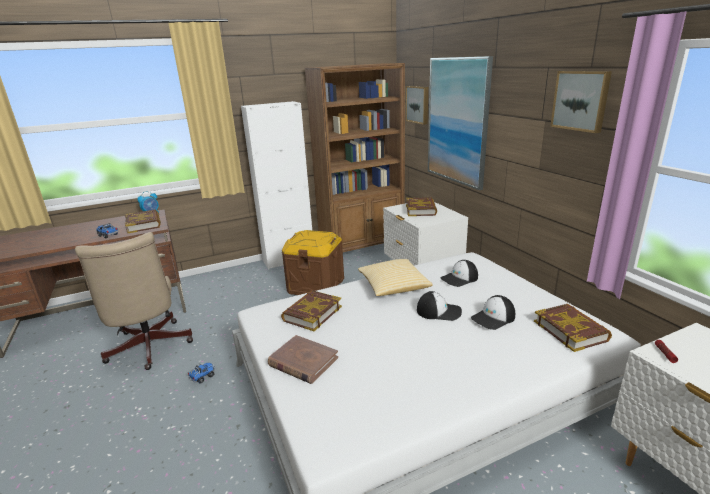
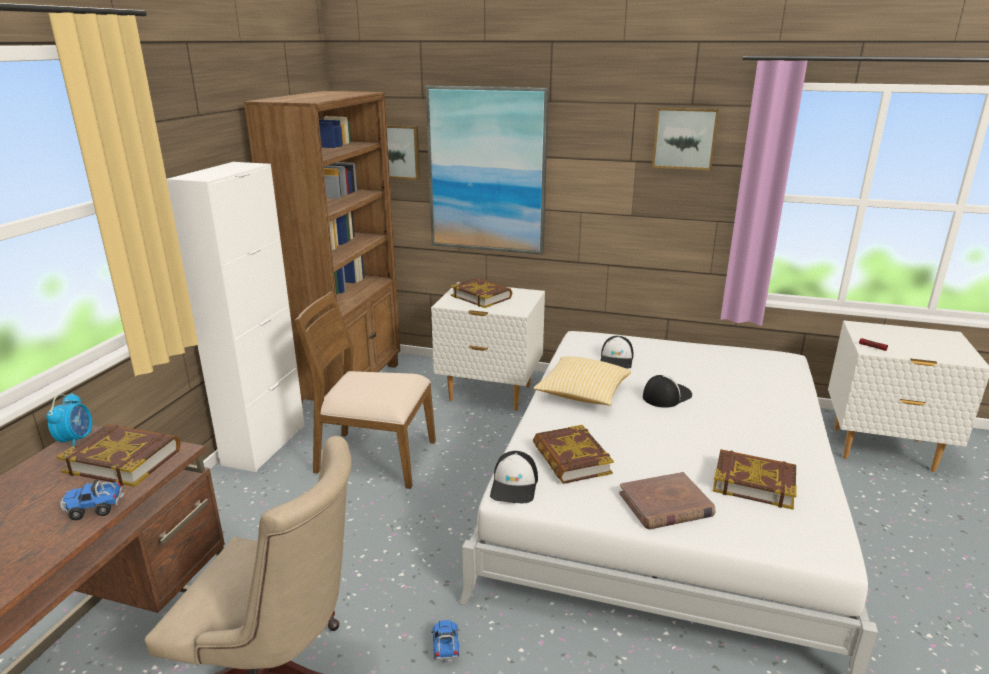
camera: 50 degrees left, 0 degrees up
brown storage box [282,230,344,295] -> brown chair [294,291,436,489]
cap [471,295,515,330] -> cap moved to [490,451,538,503]
book [534,304,612,352] -> book moved to [713,449,797,510]

